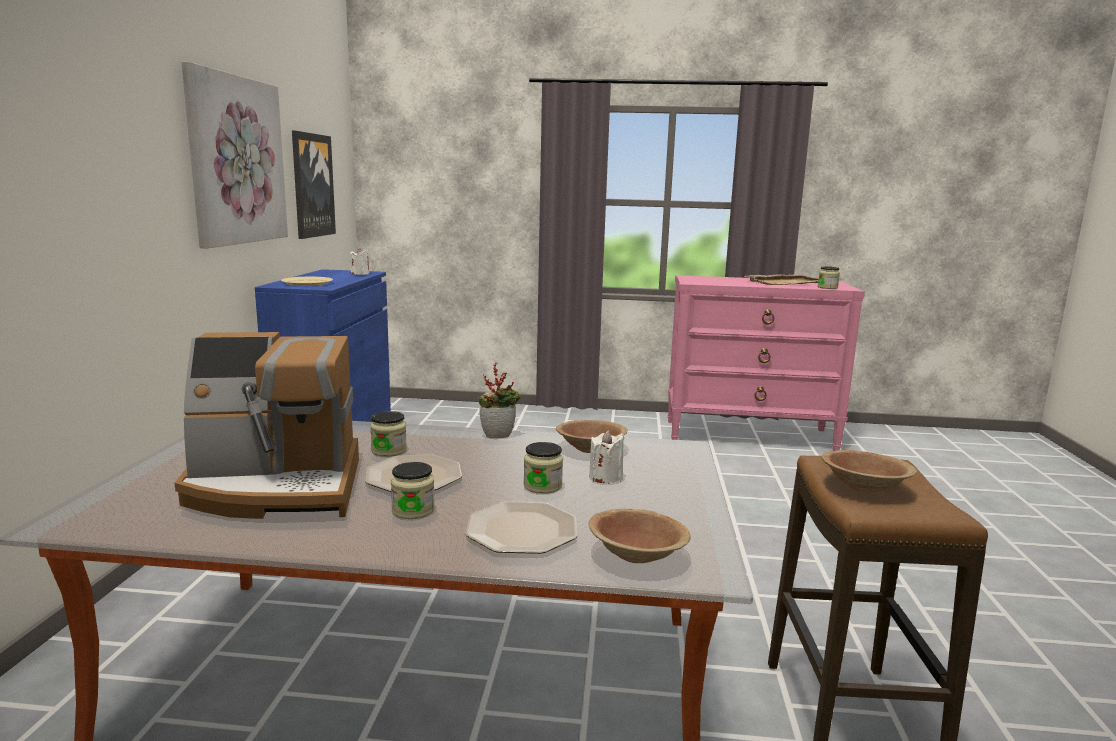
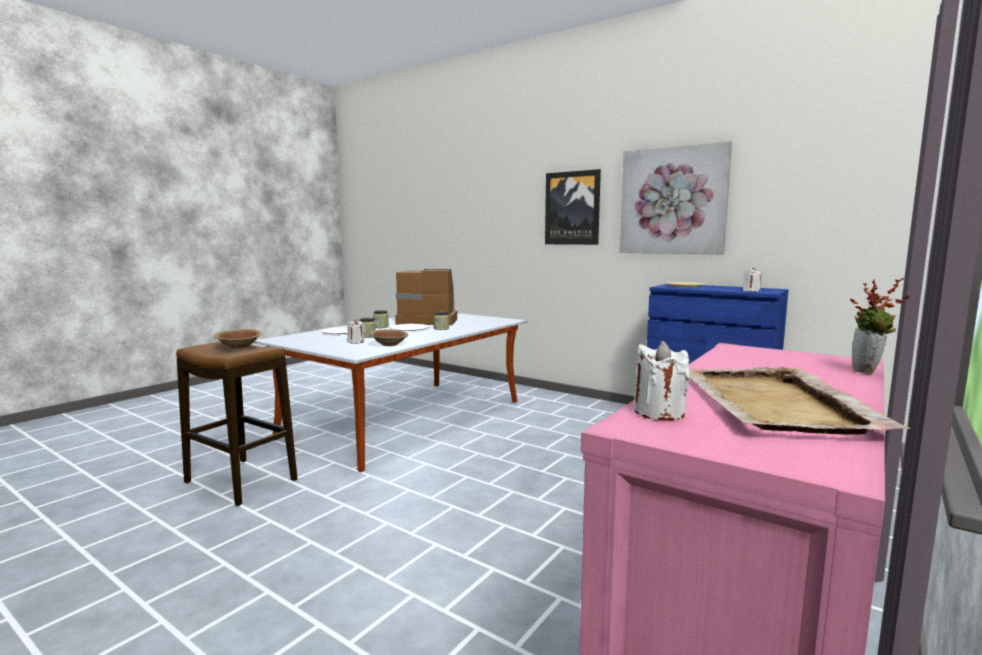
camera: 120 degrees right, 5 degrees down
coffee machine [175,332,359,519] -> coffee machine turned 75 degrees clockwise [395,269,458,325]
picture [292,130,336,239] -> picture moved to [545,169,601,245]
potted plant [478,362,522,438] -> potted plant moved to [850,277,909,374]
brown bowl [589,509,691,563] -> none
jar [818,266,840,289] -> white candle [633,341,690,421]

